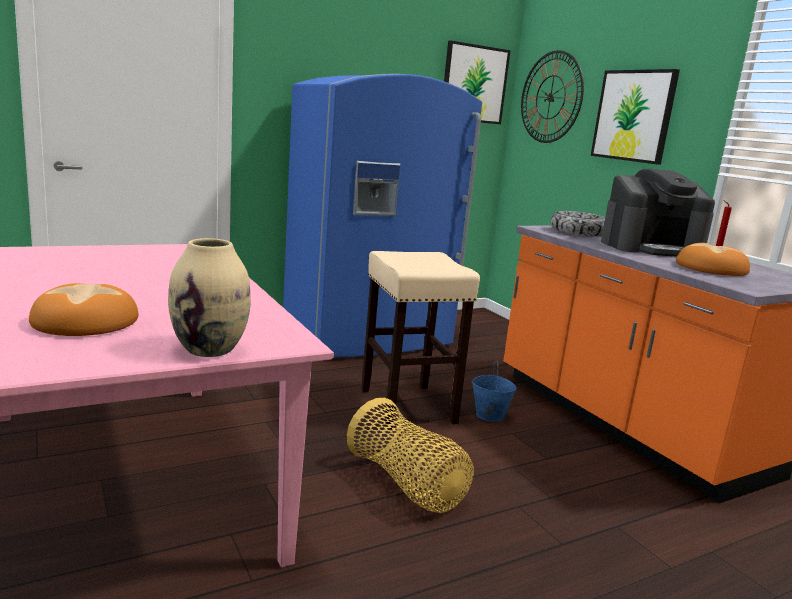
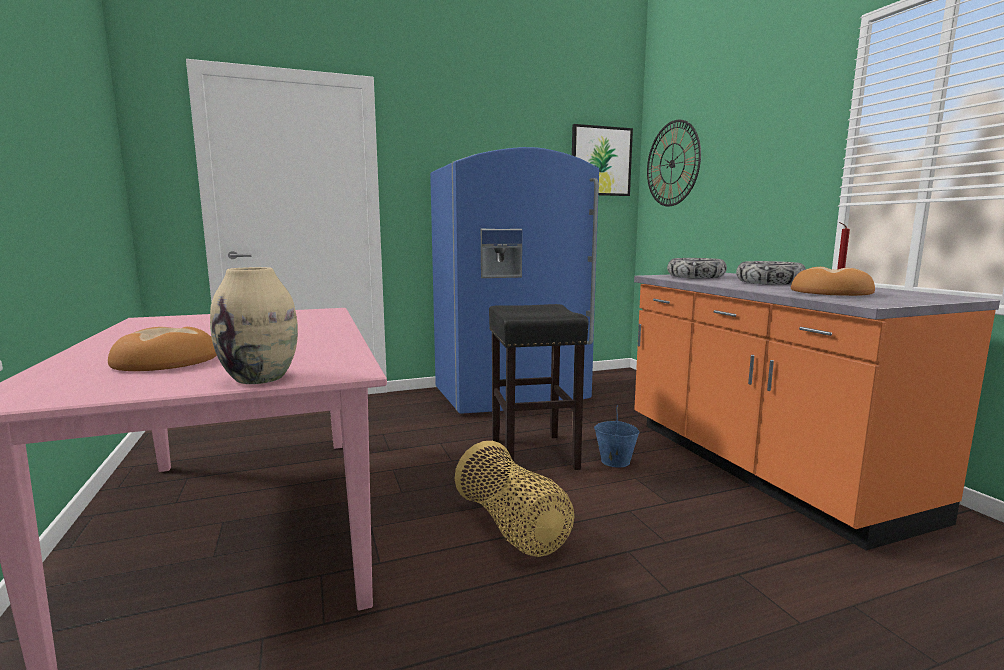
camera: 10 degrees right, 5 degrees down
beige stool [361,251,480,429] -> black stool [489,304,588,475]
picture [591,69,680,165] -> none
coffee machine [601,169,715,257] -> bowl [736,261,806,285]

